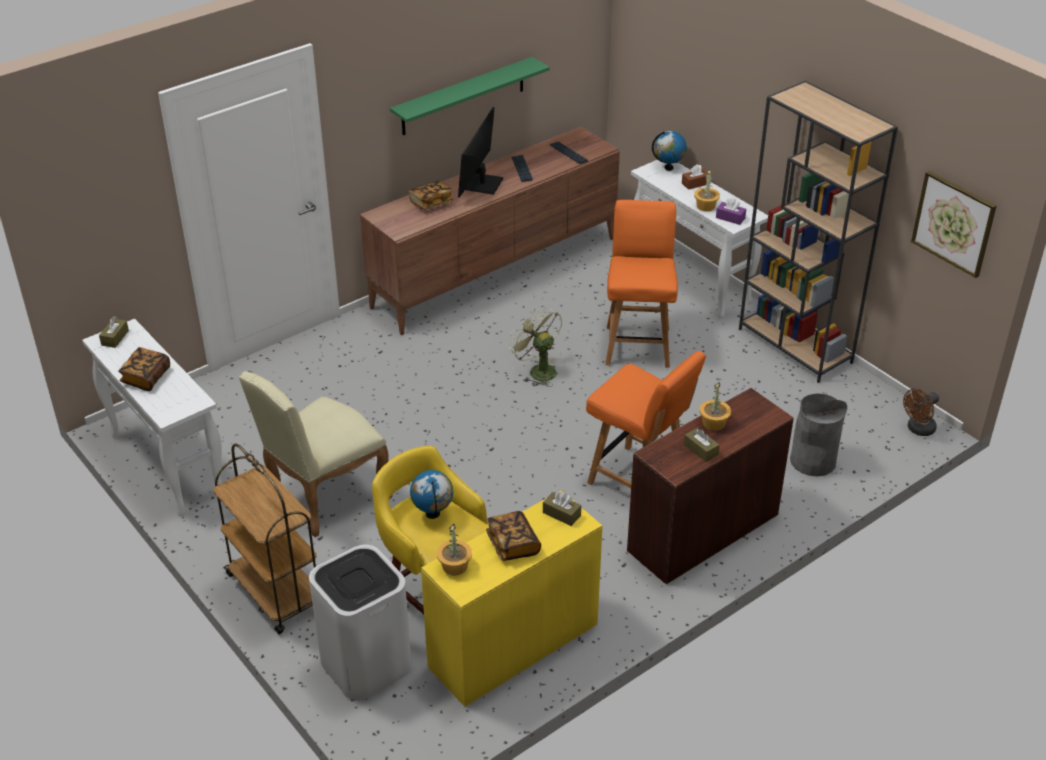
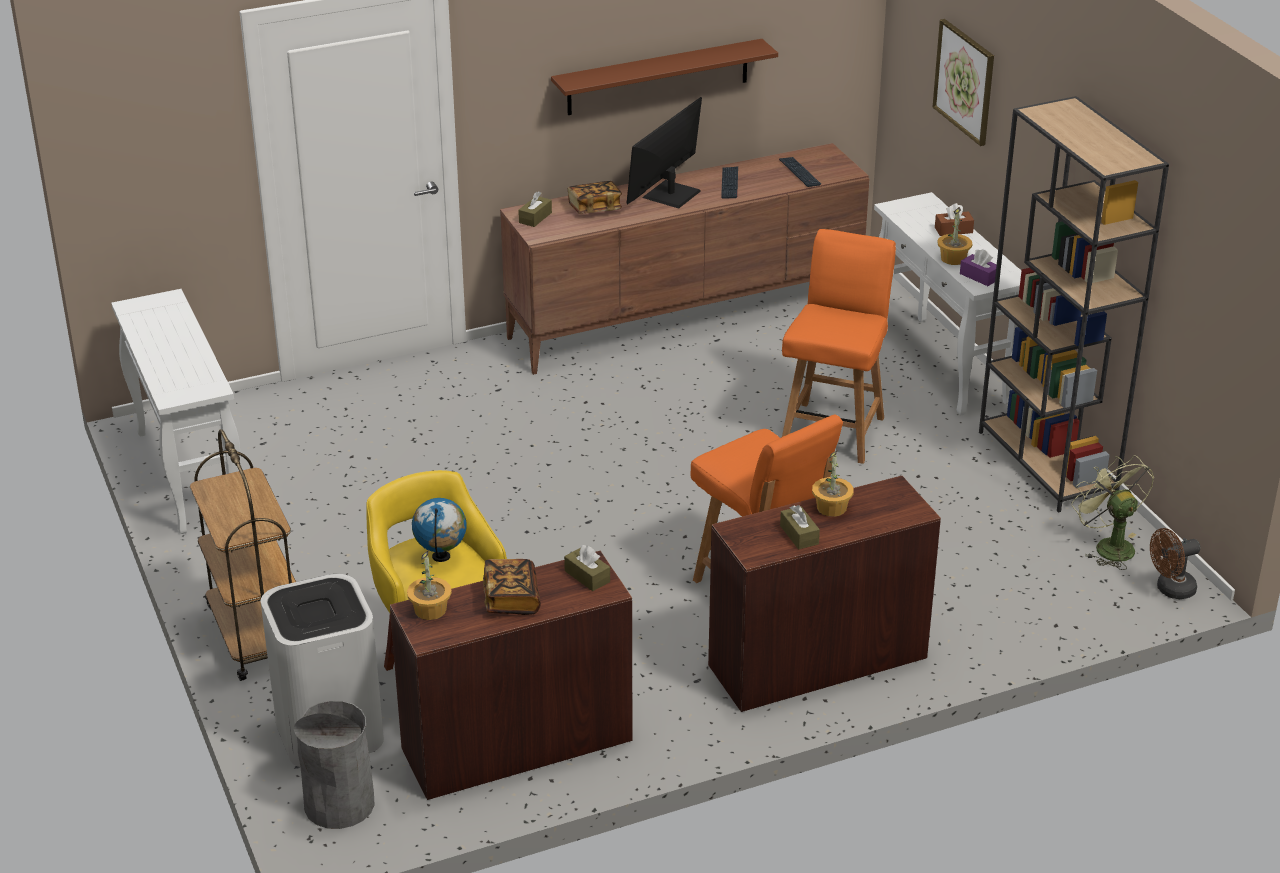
camera: 15 degrees right, 5 degrees down
brown tissue box [99,316,129,348] -> brown tissue box moved to [518,191,552,227]
book [118,347,170,391] -> none
beige chair [239,371,393,537] -> none
green shelf [390,57,550,135] -> brown shelf [551,39,778,115]
yellow desk [421,490,603,707] -> brown desk [390,551,632,800]
green fan [509,306,562,387] -> green fan moved to [1071,455,1154,570]
globe [652,131,687,171] -> none
grey trash can [790,393,847,477] -> grey trash can moved to [294,701,375,829]
picture [911,171,996,278] -> picture moved to [933,19,994,146]

